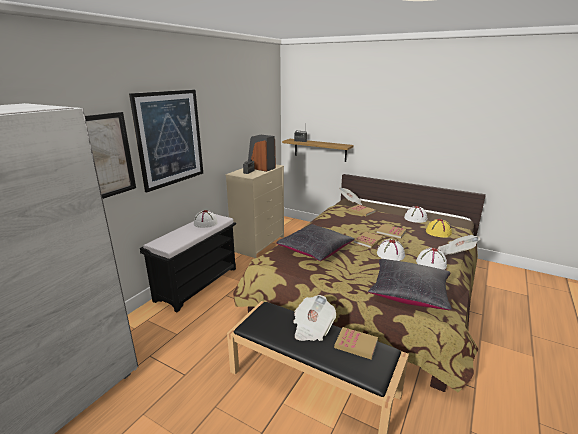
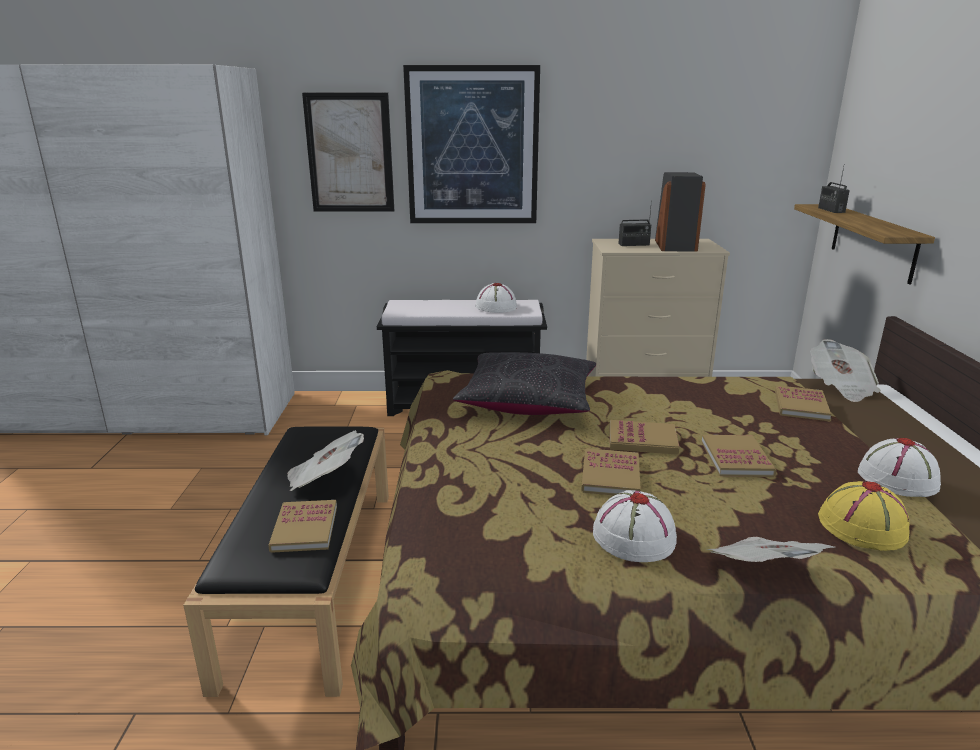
camera: 60 degrees right, 0 degrees up
black pillow [368,259,452,310] -> none
white hat [377,239,405,261] -> book [581,448,641,495]

